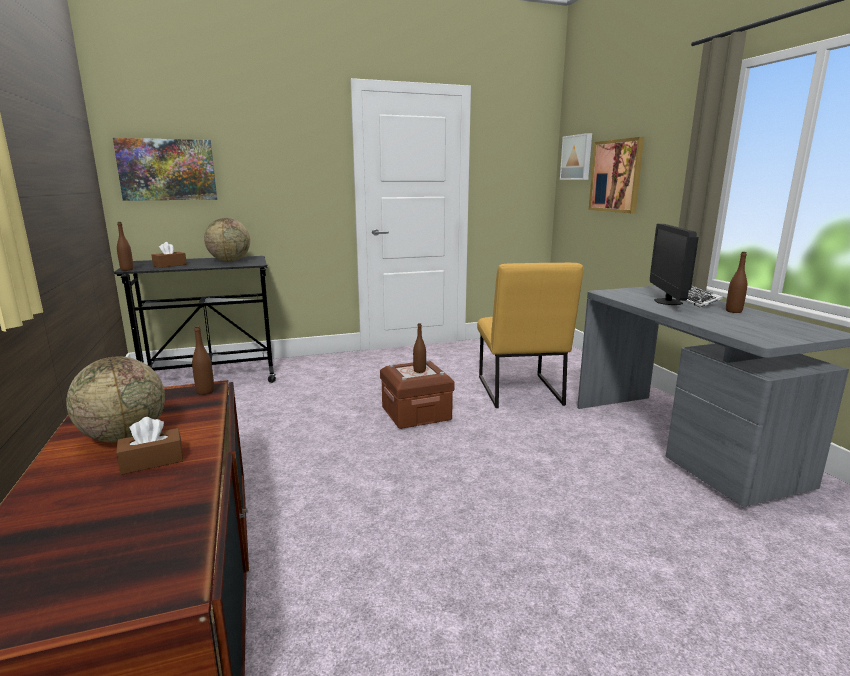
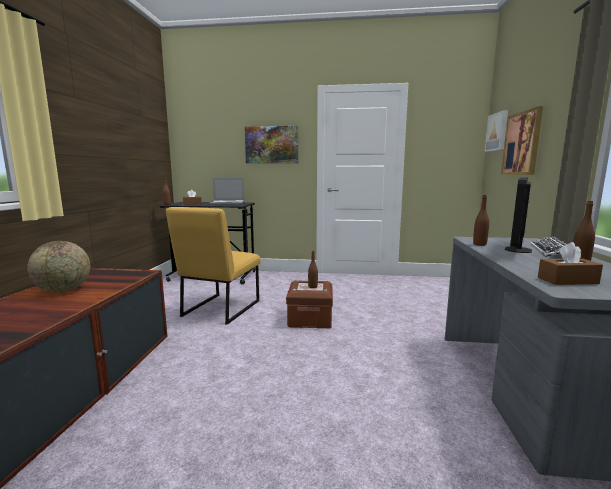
camera: 25 degrees right, 5 degrees down
picture [113,138,217,201] -> picture moved to [245,126,298,163]
brown tissue box [116,417,183,475] -> brown tissue box moved to [538,242,603,285]
brown bottle [192,326,214,395] -> brown bottle moved to [473,195,489,246]
globe [204,218,250,262] -> laptop [209,178,245,205]
yellow chair [477,263,583,408] -> yellow chair moved to [166,207,261,325]

